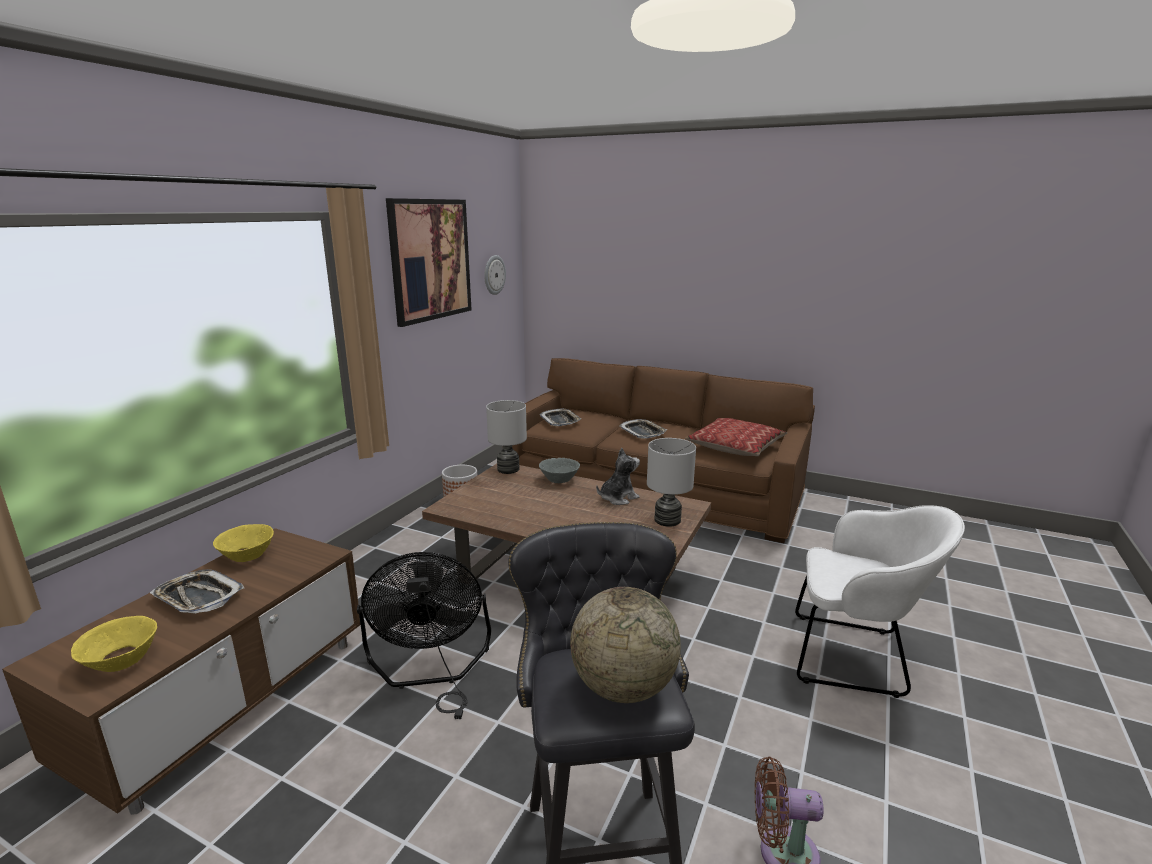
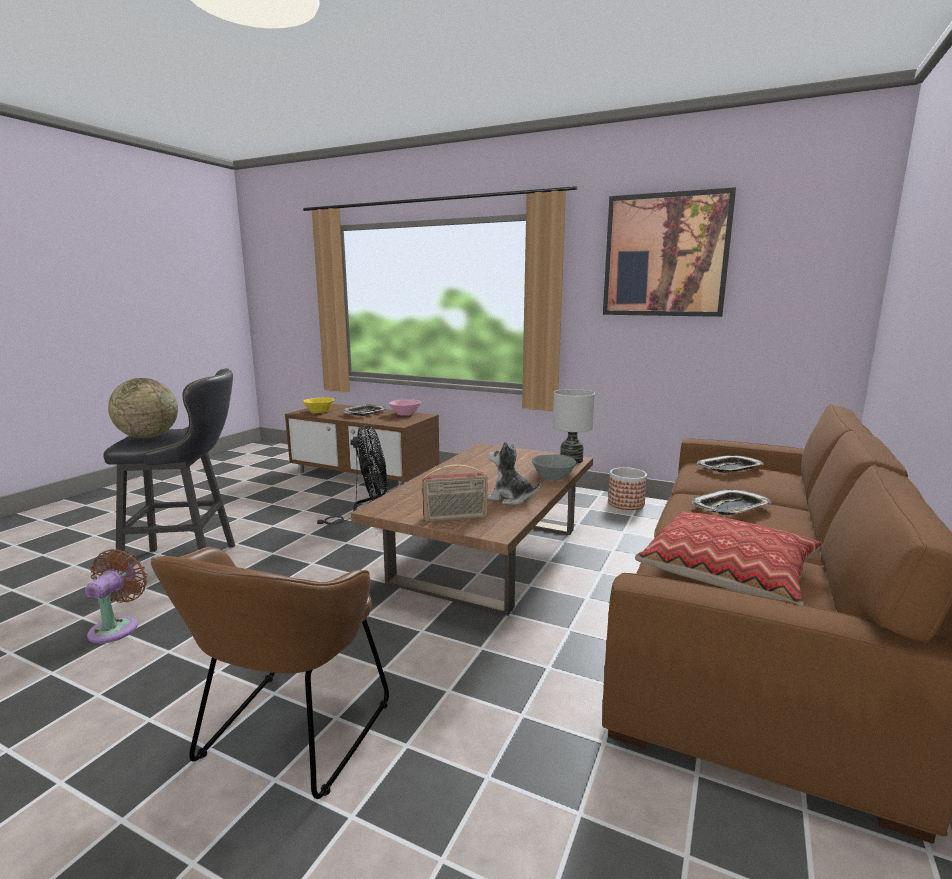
camera: 90 degrees right, 5 degrees down
yellow bowl [213,524,274,562] -> pink bowl [389,399,421,416]
wall clock [484,255,506,295] -> none
plush toy [596,448,640,505] -> plush toy turned 150 degrees clockwise [487,441,541,505]
grey table lamp [647,438,696,526] -> radio [422,465,488,522]
white armchair [795,505,965,698] -> brown armchair [151,547,389,799]

